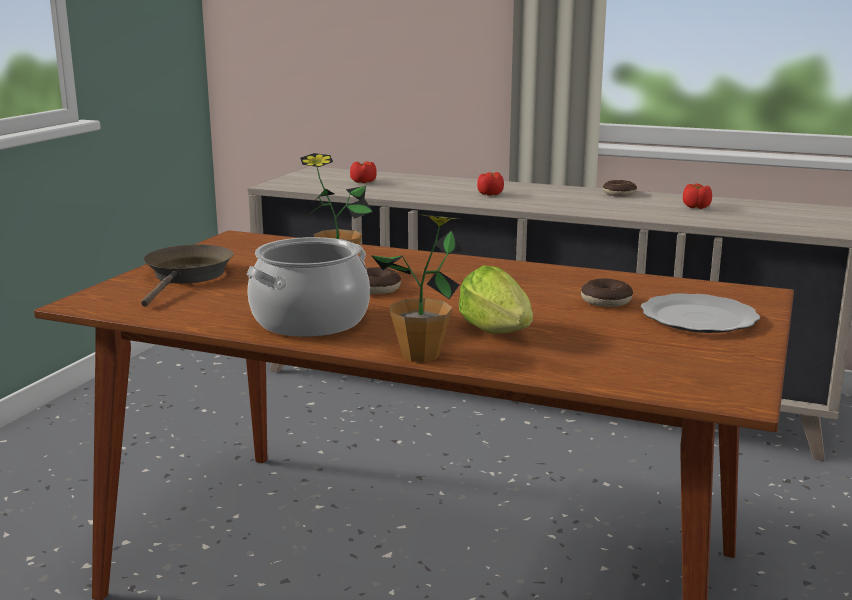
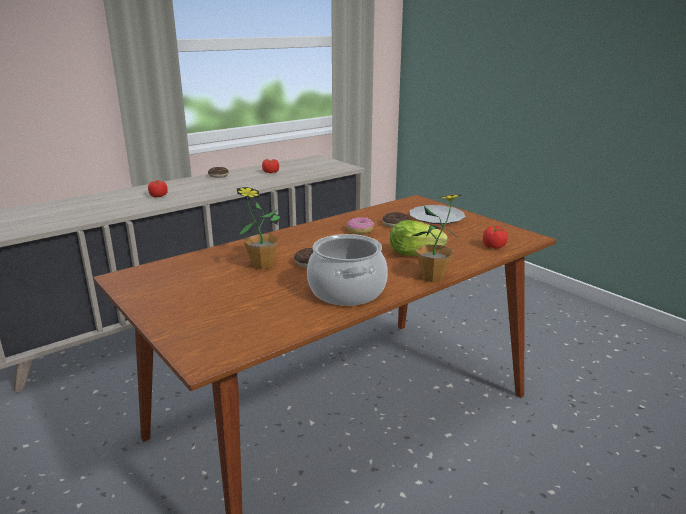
camera: 60 degrees left, 5 degrees up
brown frying pan [141,244,234,307] -> none
tomato [350,161,377,183] -> tomato moved to [483,226,508,249]
none -> donut [347,217,374,234]

